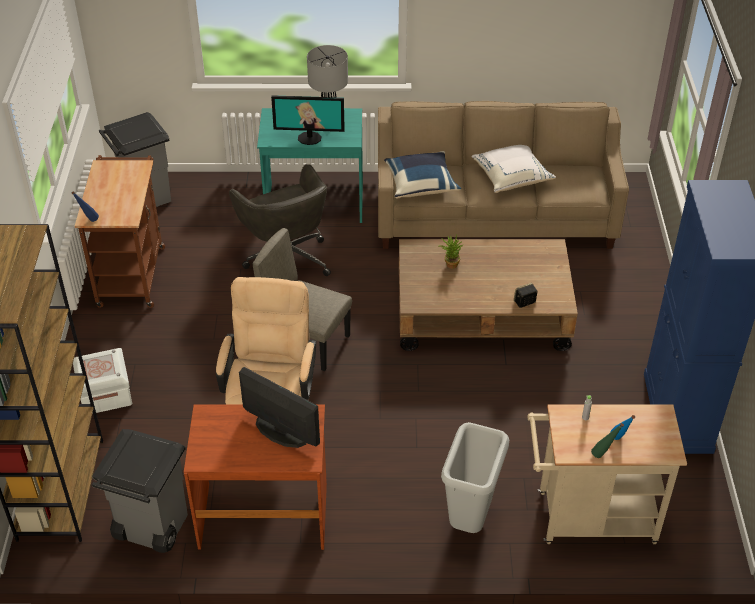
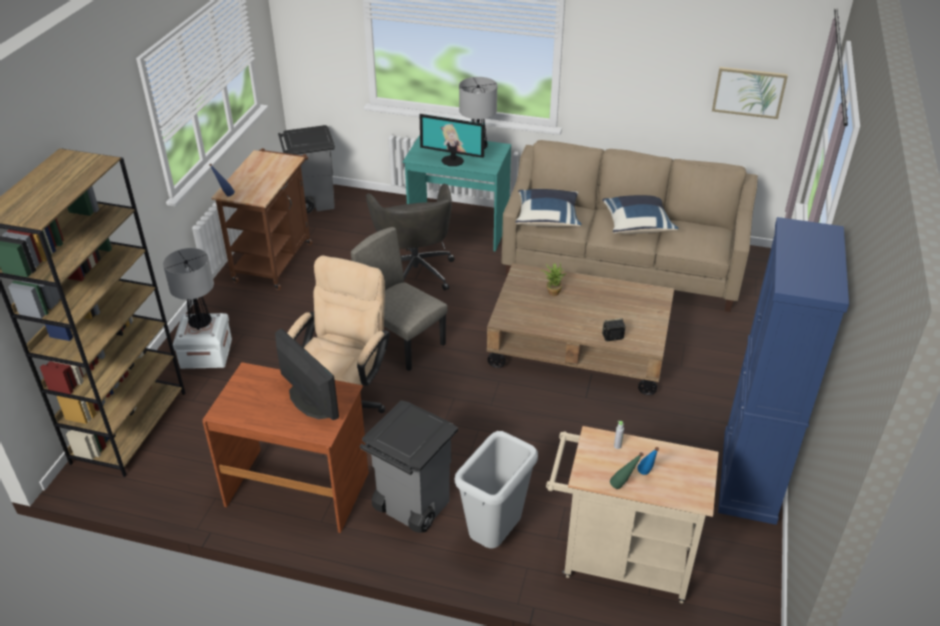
camera: 15 degrees right, 5 degrees down
grey trash can [92,429,188,553] -> grey trash can moved to [360,400,458,533]
white pillow [472,145,556,193] -> blue pillow [602,195,679,234]
none -> table lamp [163,248,214,330]
none -> picture [712,67,788,119]

